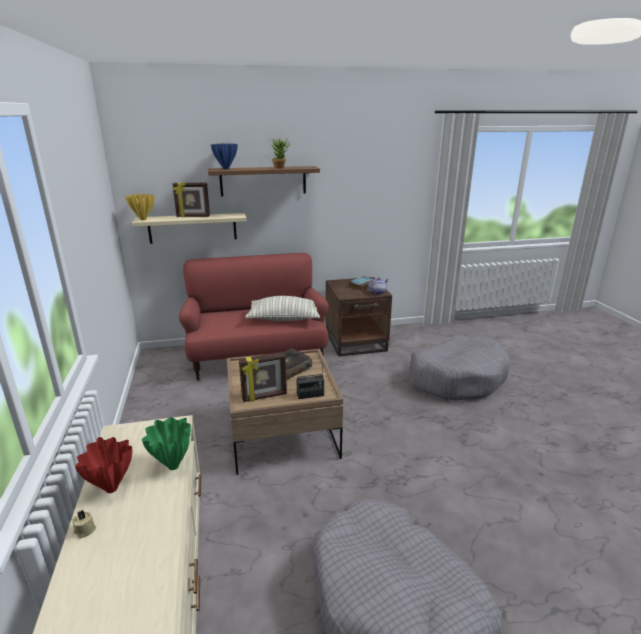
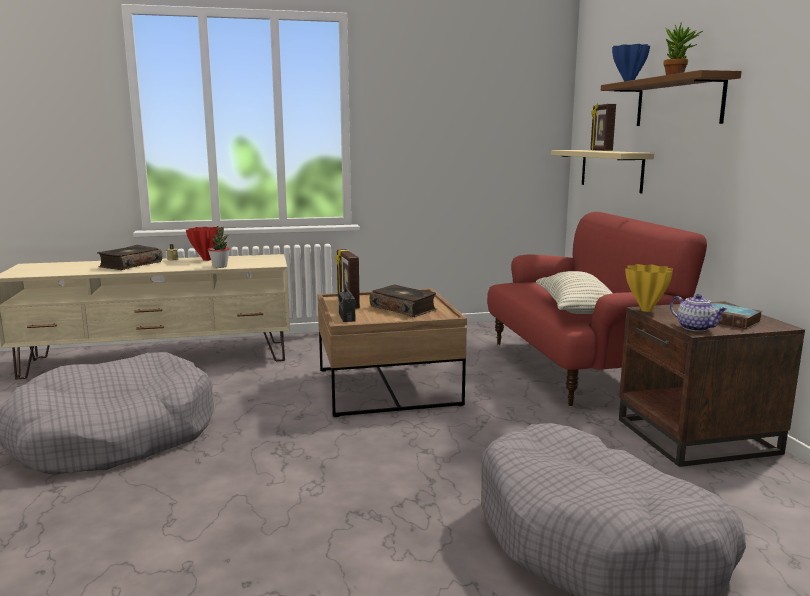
camera: 90 degrees right, 10 degrees down
yellow vase [125,194,155,220] -> yellow vase moved to [625,264,673,312]
green vase [142,417,191,470] -> potted plant [208,226,230,268]
none -> book [97,245,162,270]

